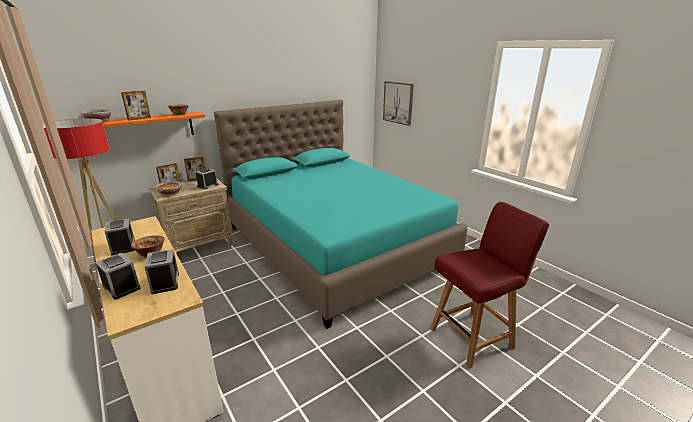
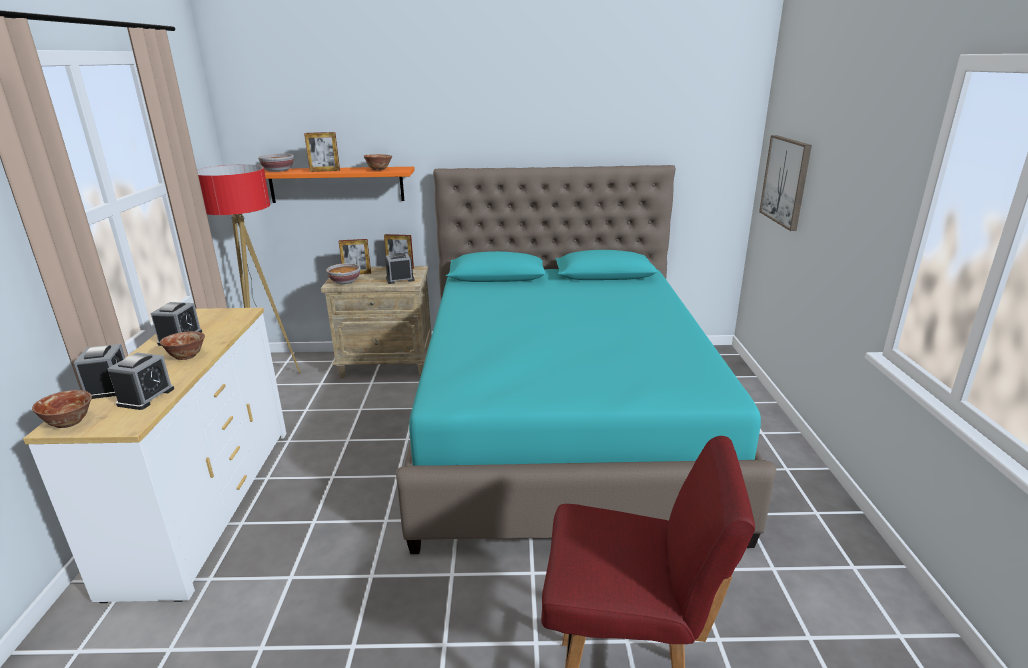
camera: 35 degrees right, 0 degrees up
none -> bowl [32,390,92,428]

